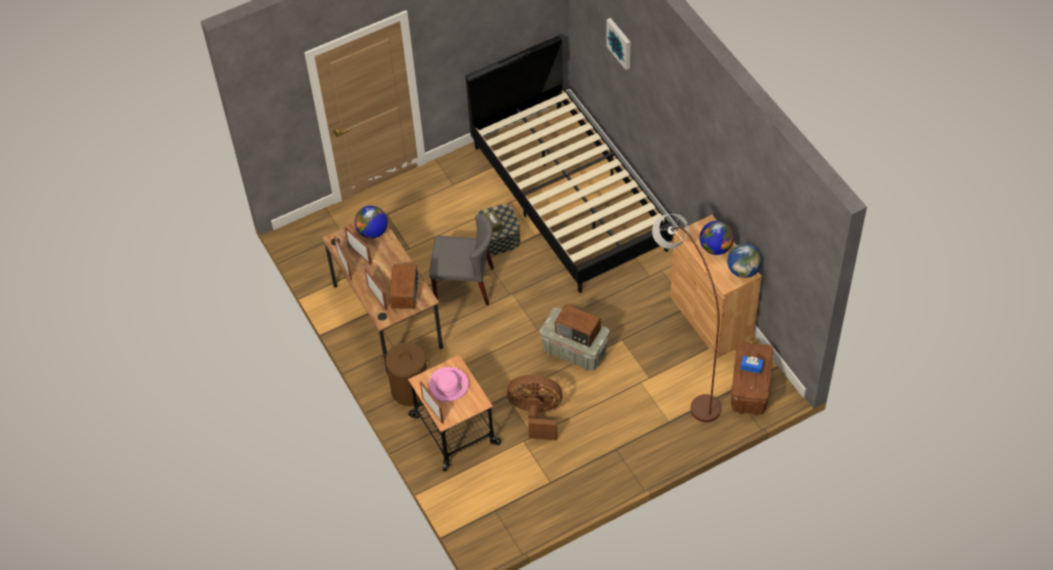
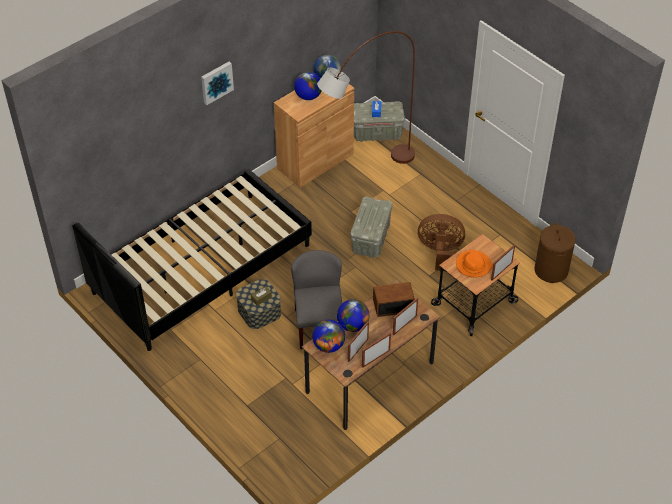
camera: 105 degrees left, 5 degrees down
brown laundry basket [381,342,430,406] -> brown laundry basket moved to [535,223,576,283]
pink hat [429,367,469,402] -> orange hat [456,250,493,278]
brown fan [507,375,563,440] -> brown fan turned 105 degrees clockwise [418,214,465,271]
radio [555,304,601,347] -> none
picture [606,18,630,70] -> picture moved to [201,62,234,105]
brown storage box [731,342,773,415] -> grey storage box [354,101,405,142]
none -> globe [337,299,370,332]

